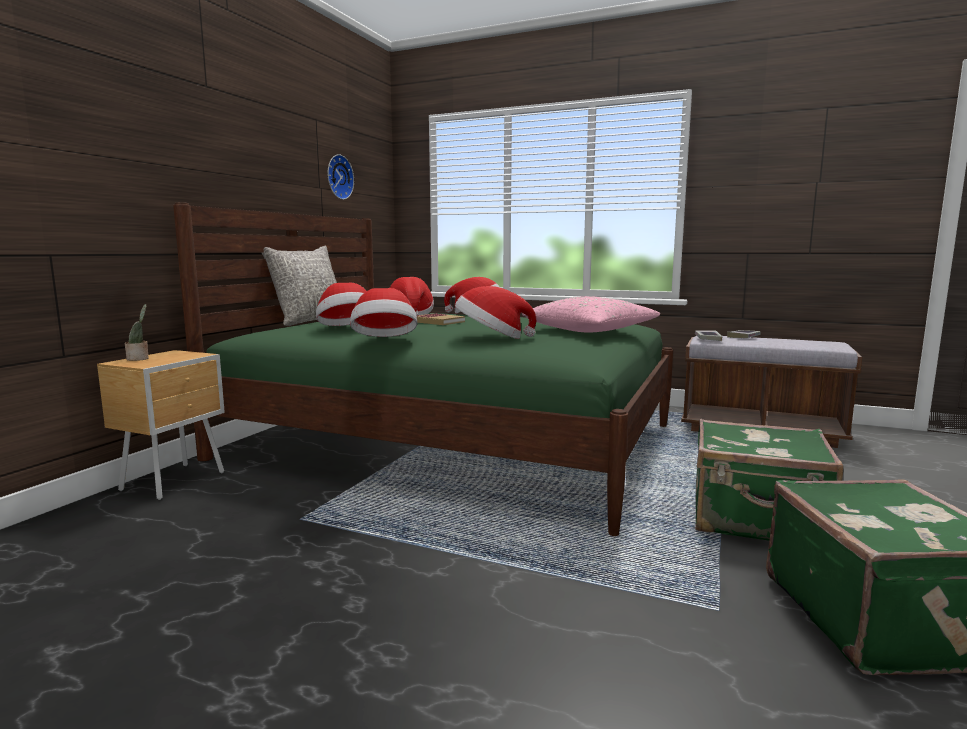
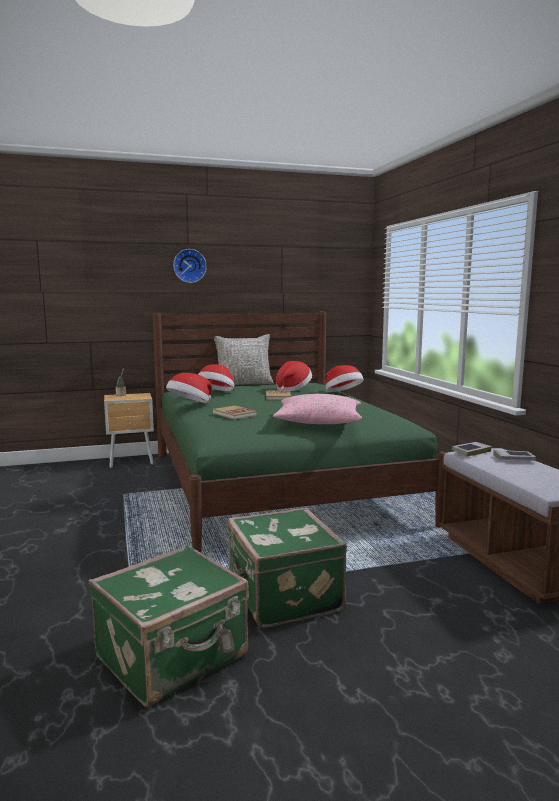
camera: 50 degrees right, 0 degrees up
wall clock [328,154,354,200] -> wall clock moved to [173,249,207,283]
hat [455,286,536,339] -> book [213,406,258,420]

